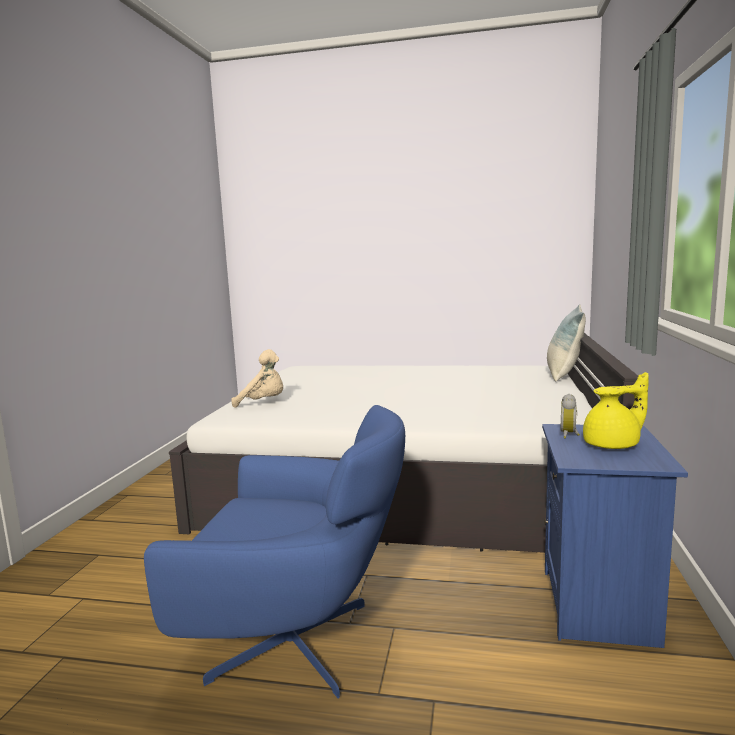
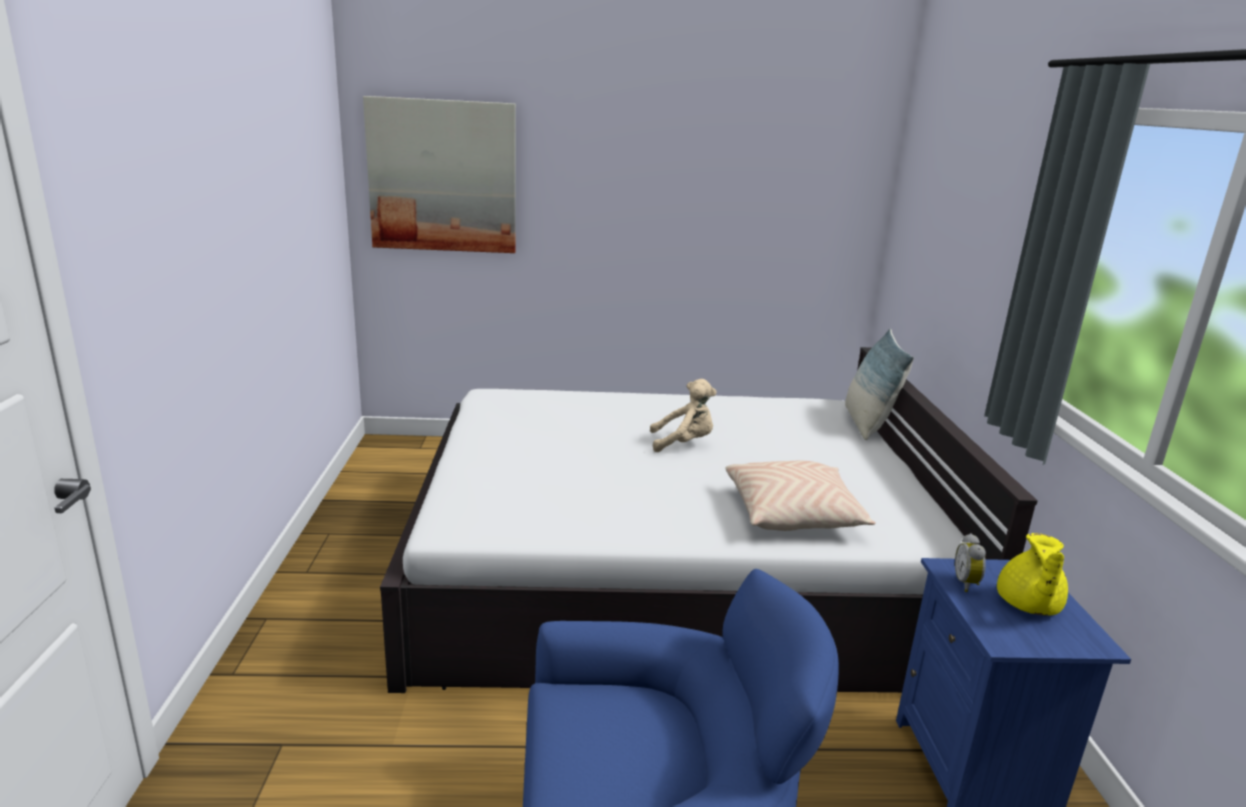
camera: 15 degrees left, 10 degrees up
beige plush toy [231,349,283,408] -> beige plush toy moved to [650,379,716,452]
yellow teapot [583,372,649,449] -> yellow teapot turned 135 degrees clockwise [997,533,1068,616]
none -> picture [363,96,516,253]
none -> beige pillow [725,461,876,531]

